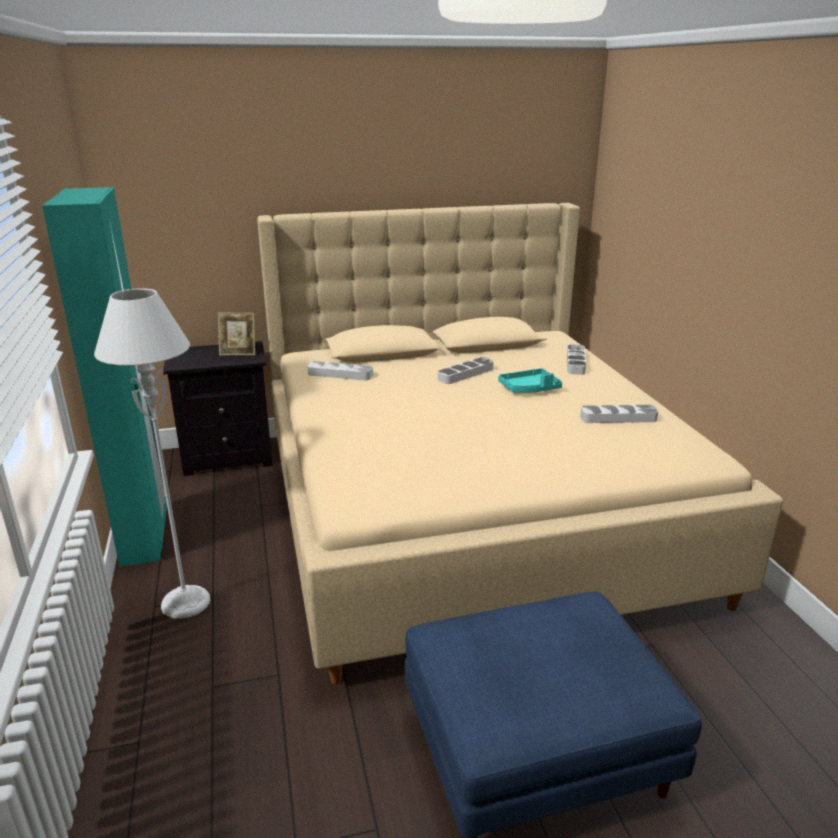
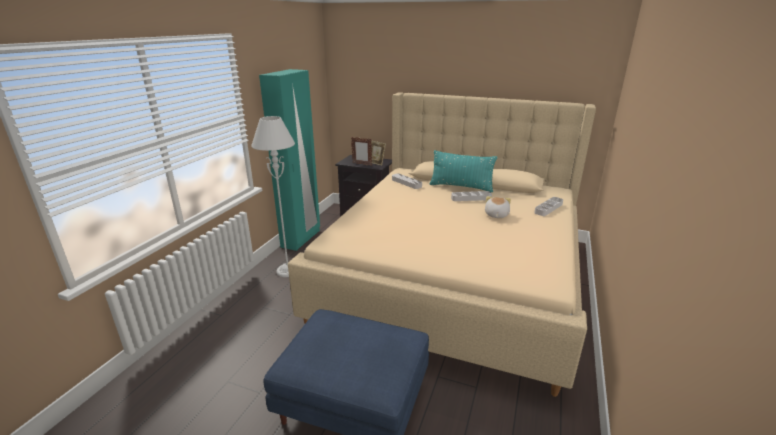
camera: 35 degrees right, 0 degrees up
turquoise tray [498,368,562,393] -> plush toy [485,196,511,218]
grey tray [580,404,658,423] -> none
none -> picture frame [351,137,372,166]
none -> turquoise pillow [430,150,498,193]

